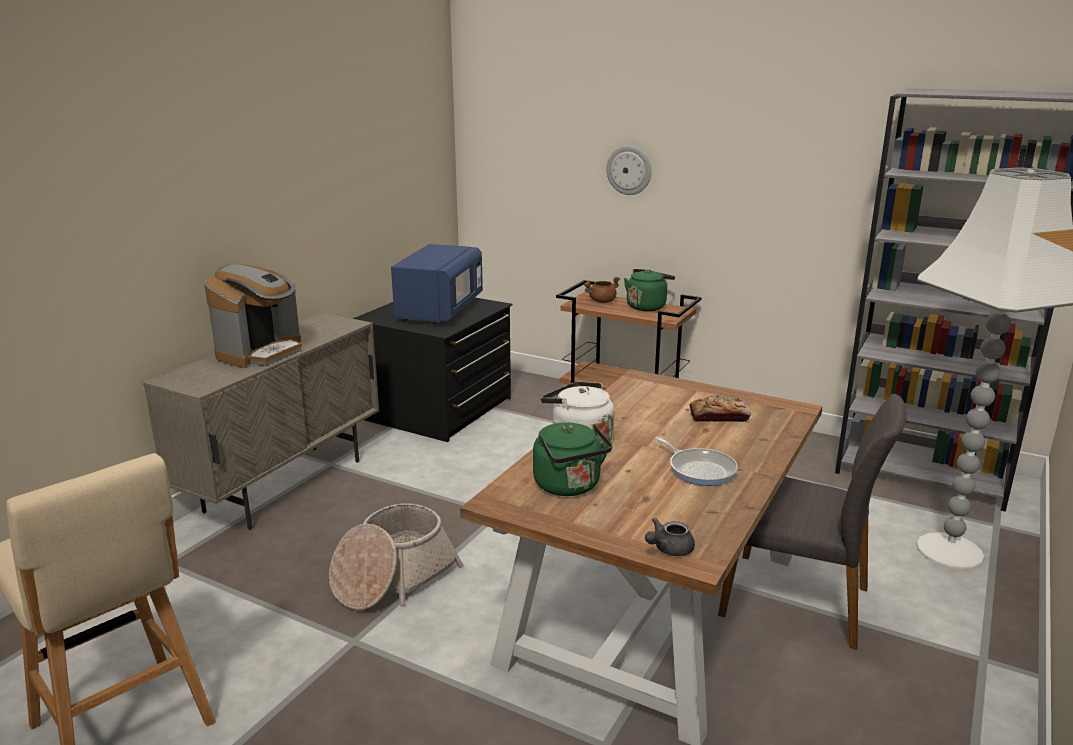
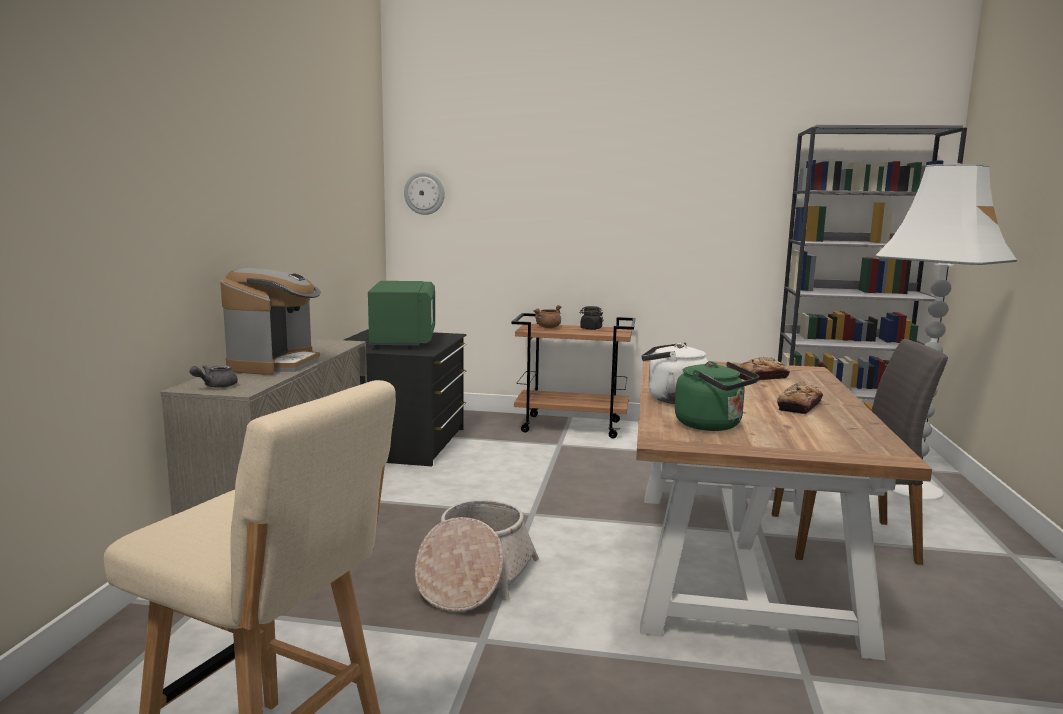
camera: 20 degrees left, 10 degrees down
blue microwave [391,244,483,324] -> green microwave [368,281,435,348]
wall clock [606,146,651,195] -> wall clock moved to [404,172,445,215]
green kettle [624,269,675,311] -> black jar [580,306,603,330]
grey teapot [645,518,695,556] -> grey teapot moved to [190,365,238,388]
frying pan [655,437,738,486] -> bread [777,382,823,414]

